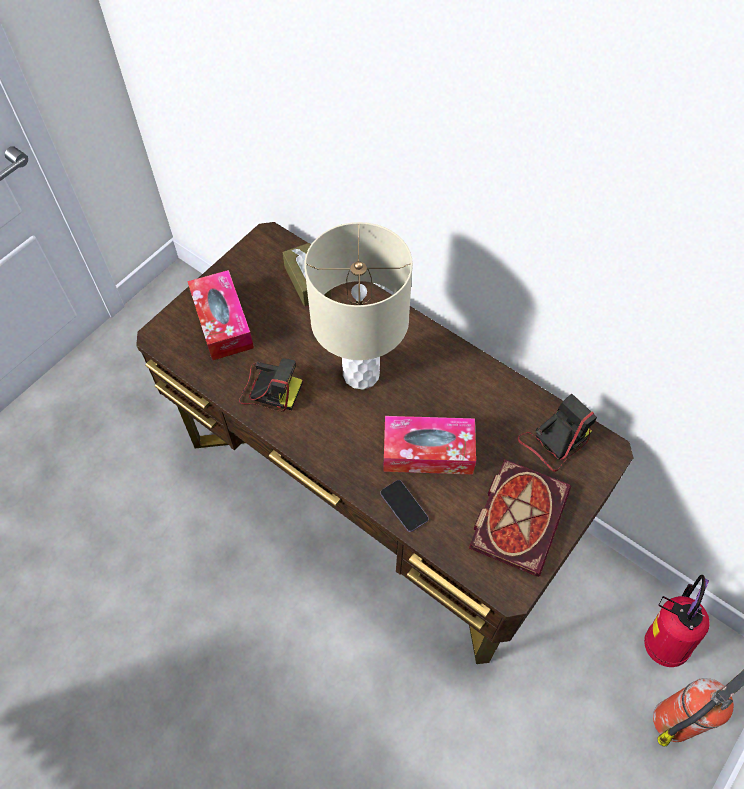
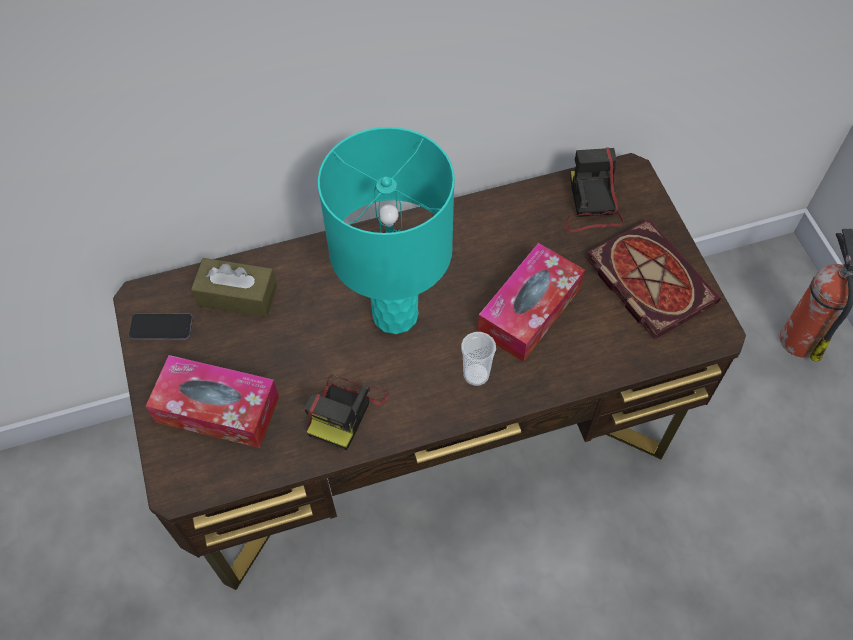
camera: 55 degrees left, 0 degrees up
camera [239,358,303,411] -> camera turned 150 degrees clockwise [304,375,389,450]
beige table lamp [304,222,413,390] -> turquoise table lamp [318,127,455,334]
phone [380,480,429,532] -> phone moved to [129,313,193,340]
fire extinguisher [644,575,709,667] -> none
none -> cup [461,332,496,386]

